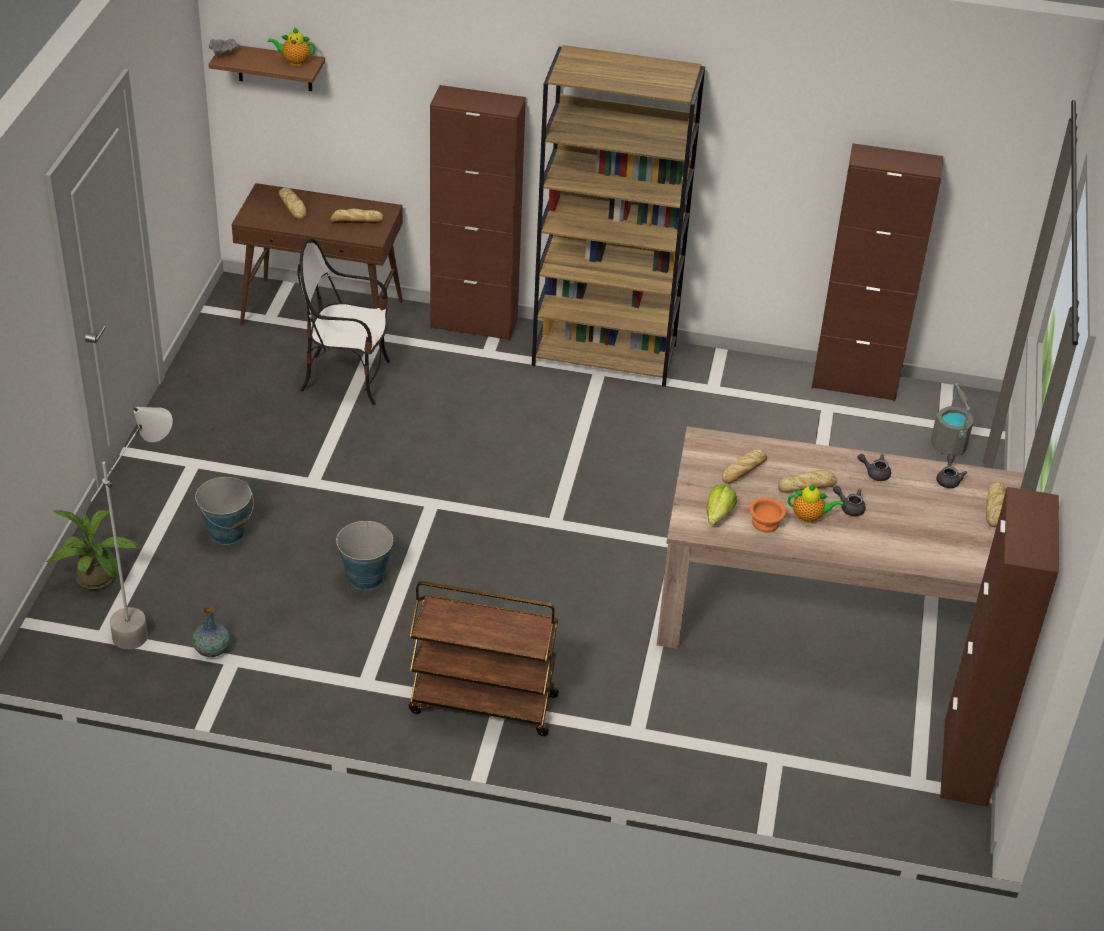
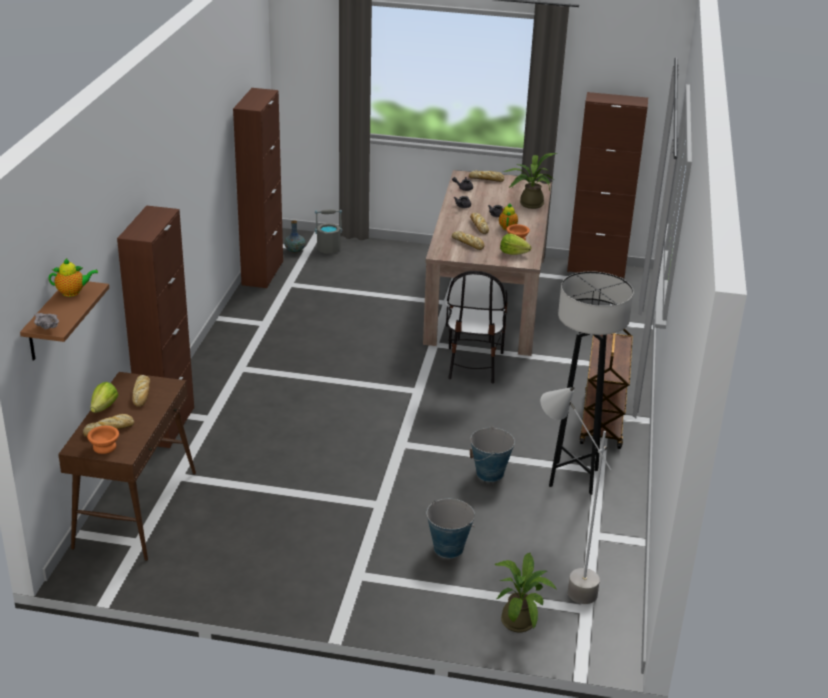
camera: 90 degrees left, 10 degrees down
vase [192,606,230,657] -> vase moved to [284,220,306,253]
teapot [268,27,315,66] -> teapot turned 105 degrees counterclockwise [48,258,98,297]
chair [297,238,390,405] -> chair moved to [446,271,508,383]
brown bookcase [532,45,705,387] -> none
none -> orange bowl [87,426,119,454]
none -> lettuce [90,382,118,413]
none -> potted plant [504,153,557,209]
none -> black floor lamp [549,271,634,495]

